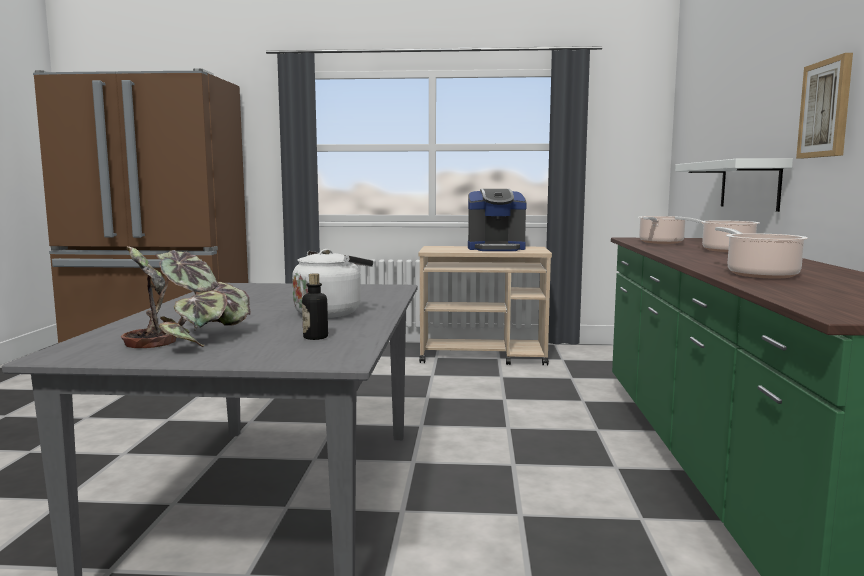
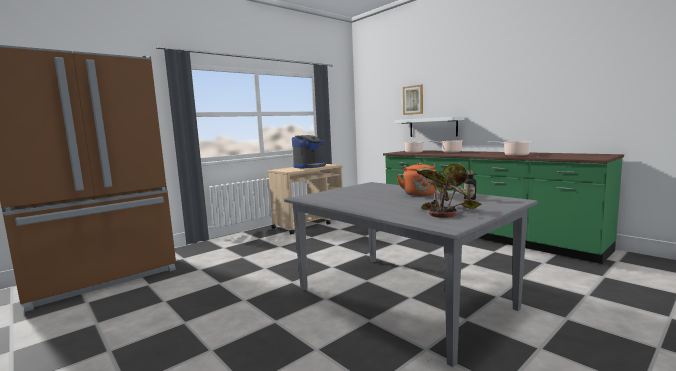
camera: 45 degrees left, 0 degrees up
white kettle [292,249,373,318] -> orange kettle [396,162,437,196]
picture [796,53,853,158] -> picture moved to [403,84,423,115]

